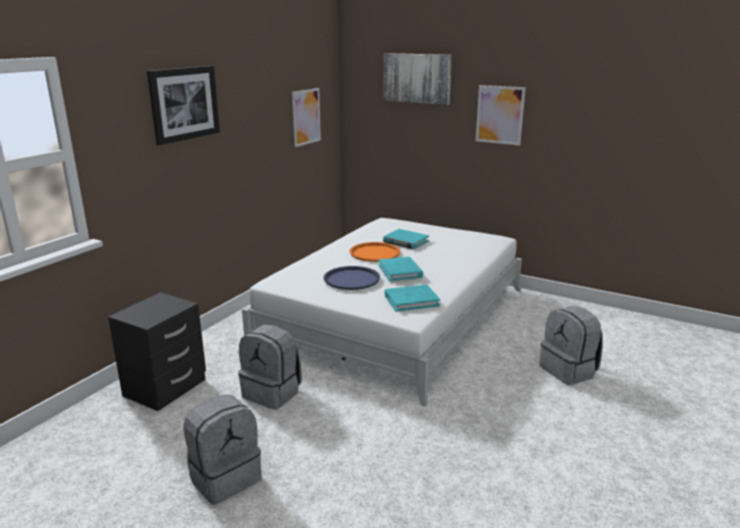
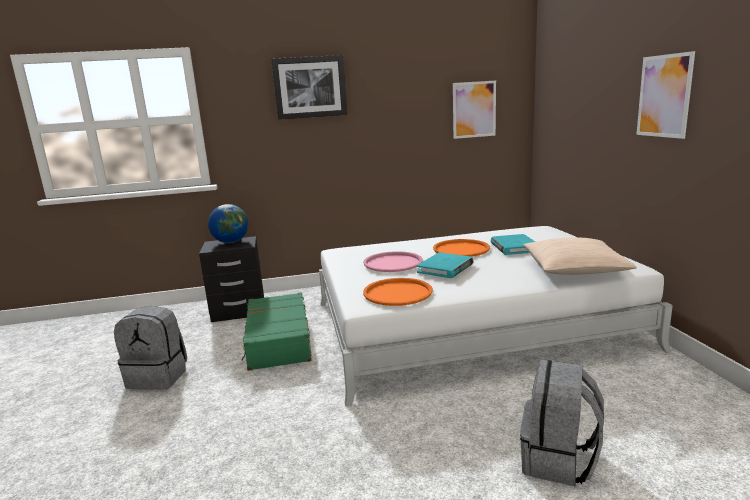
camera: 50 degrees right, 5 degrees down
grey backpack [238,324,302,410] -> green suitcase [241,292,311,371]
blue tray [324,266,380,290] -> pink tray [363,251,423,272]
picture [383,53,452,105] -> none
turquoise book [385,285,440,312] -> orange tray [363,278,433,306]
none -> globe [208,204,249,243]
none -> beige pillow [523,238,637,275]

